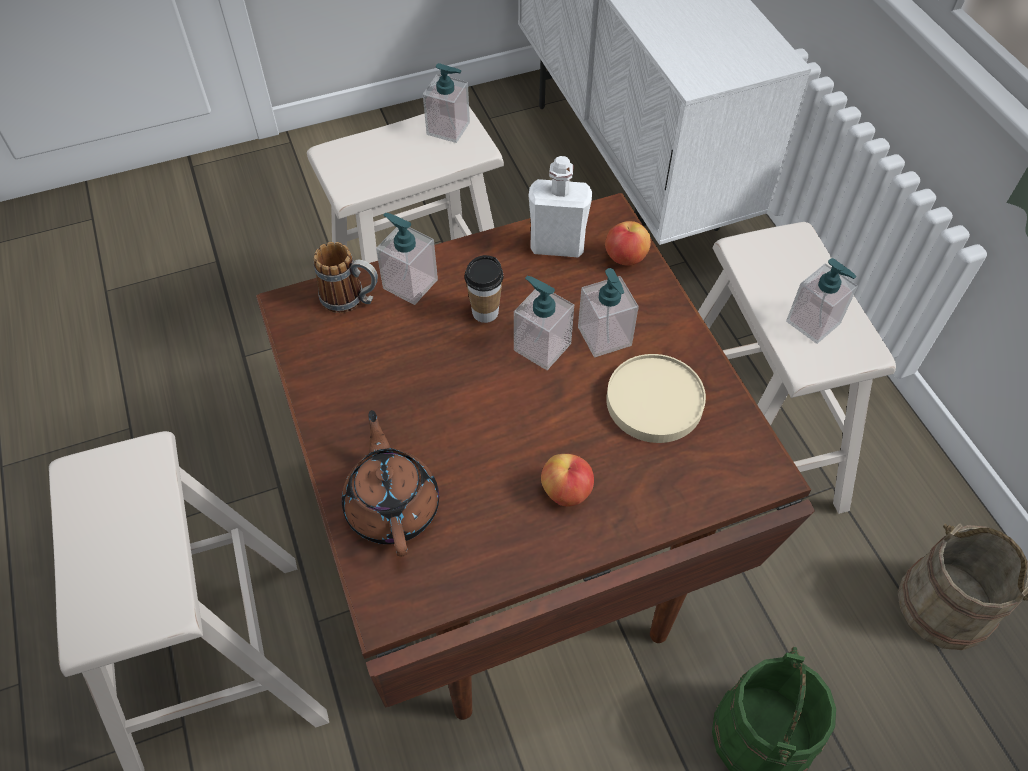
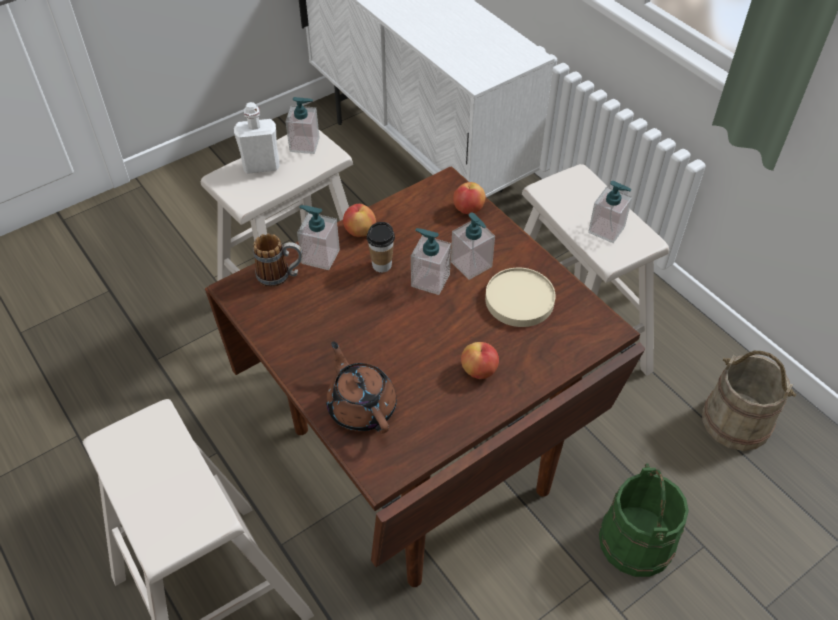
camera: 15 degrees left, 5 degrees down
white bottle [529,156,592,257] -> white bottle moved to [234,102,280,174]
none -> apple [343,204,376,237]

